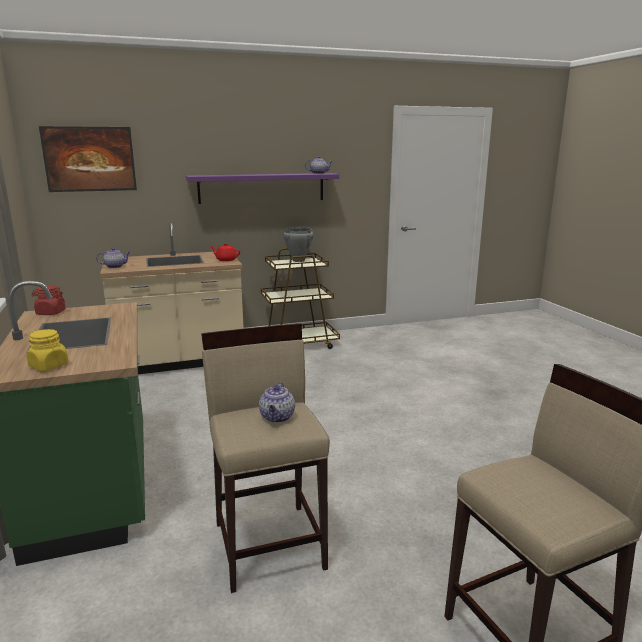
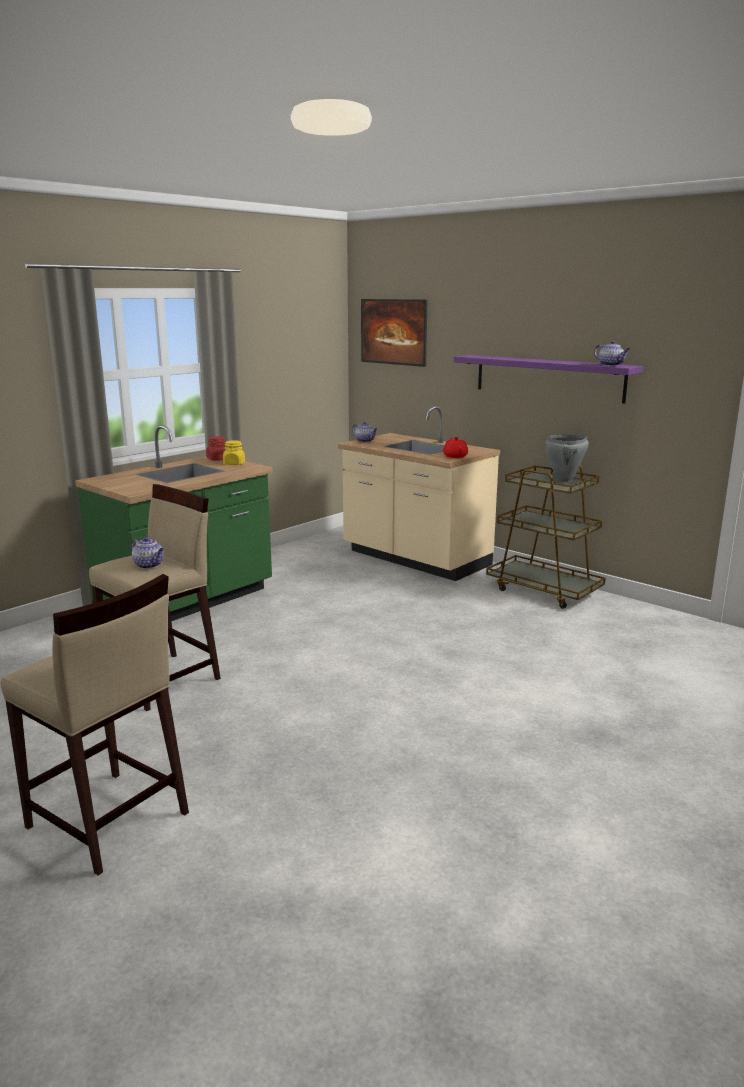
camera: 60 degrees right, 0 degrees up
yellow jar [27,329,68,371] -> yellow jar moved to [223,440,245,465]
teapot [259,382,295,423] -> teapot turned 120 degrees counterclockwise [130,537,164,569]

